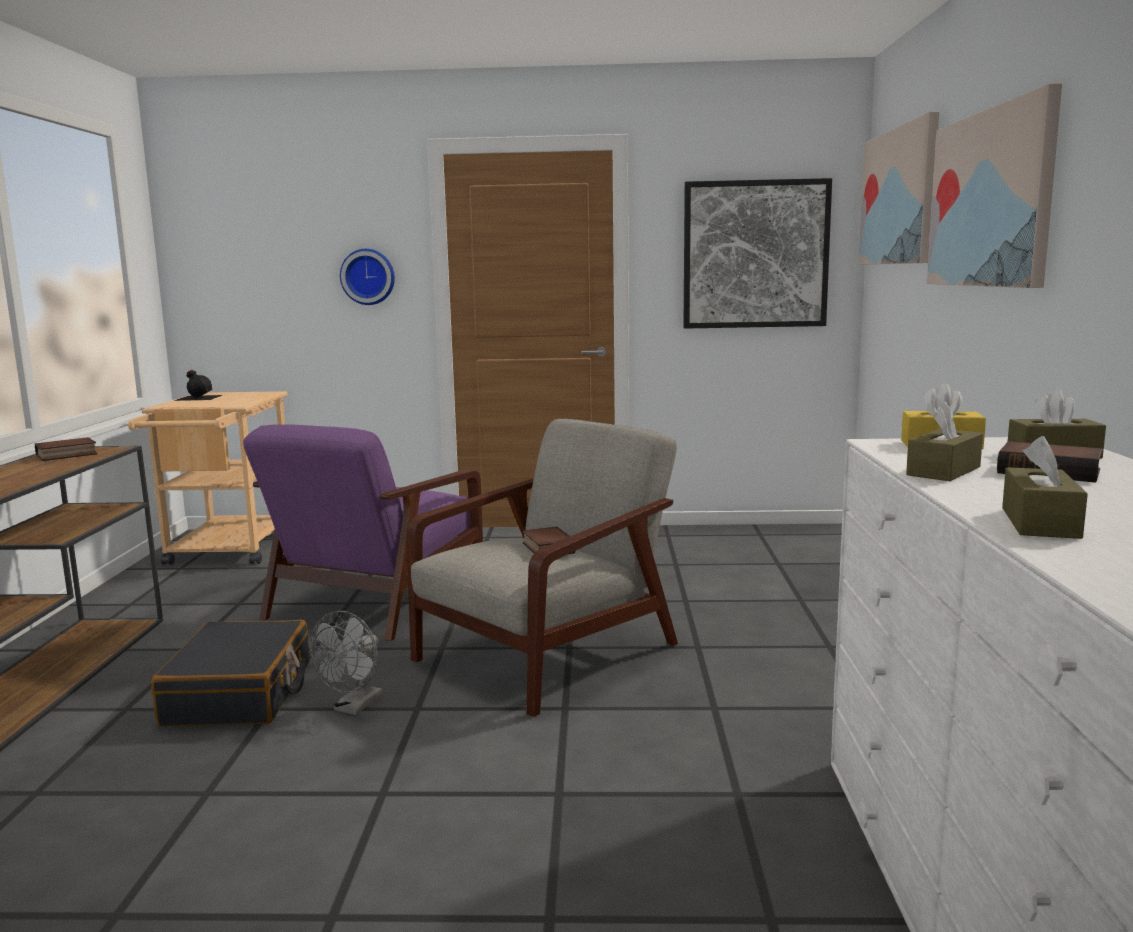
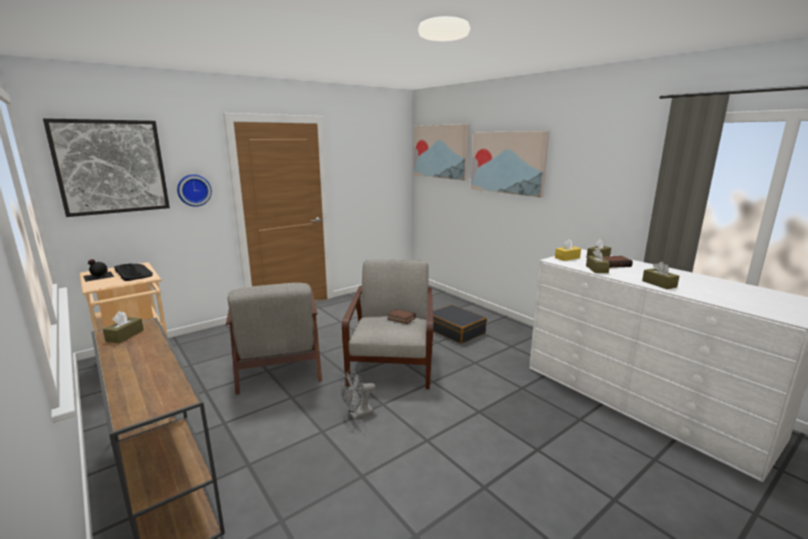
camera: 40 degrees left, 5 degrees up
book [35,437,98,461] -> brown tissue box [103,311,144,343]
black suitcase [151,620,310,726] -> black suitcase moved to [433,304,487,344]
purple armchair [243,424,483,641] -> grey armchair [226,283,322,395]
grey fan [310,611,383,715] -> grey fan turned 75 degrees clockwise [341,370,375,419]
picture [683,178,832,329] -> picture moved to [43,118,170,217]
none -> keyboard [114,263,153,281]

